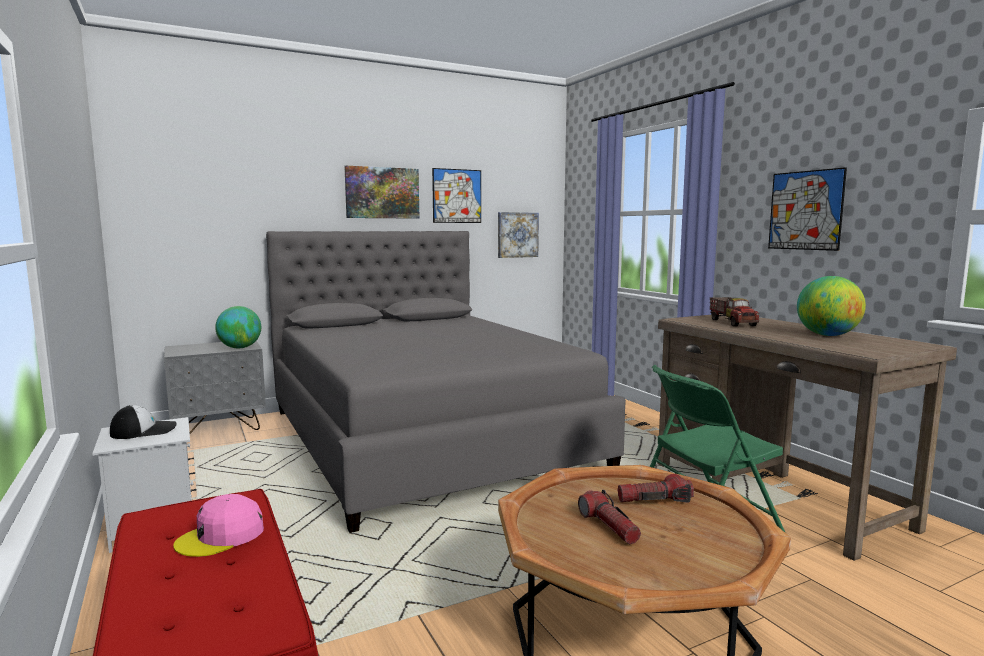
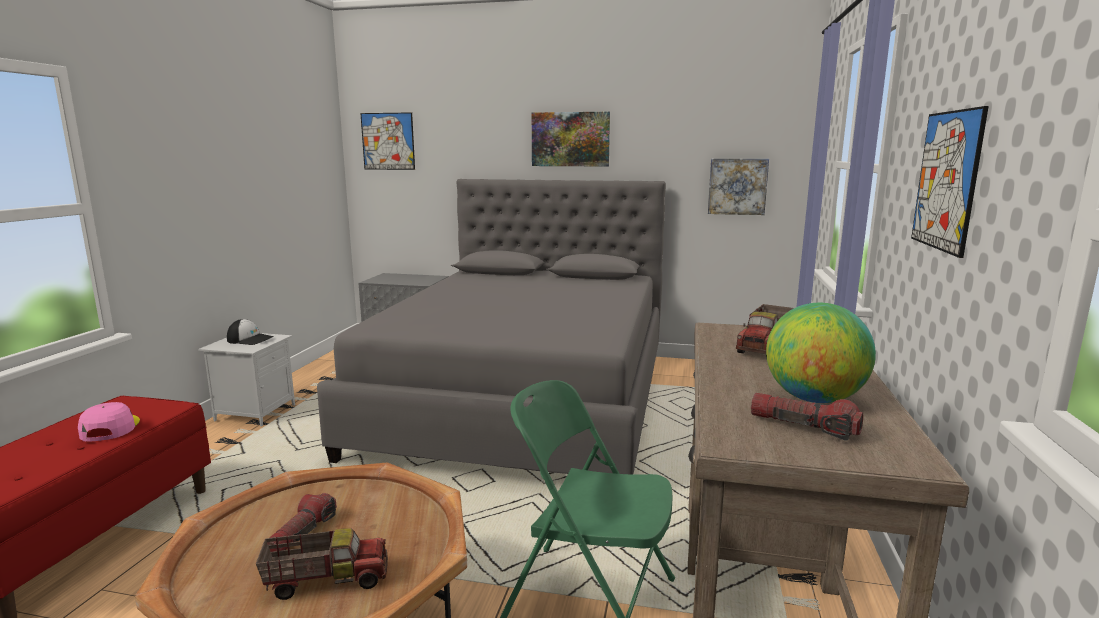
camera: 40 degrees right, 5 degrees up
pink cap [173,494,264,557] -> pink cap turned 75 degrees clockwise [78,402,140,442]
globe [215,306,261,348] -> none
picture [432,168,481,223] -> picture moved to [360,112,415,170]
flashlight [618,474,694,503] -> flashlight moved to [751,393,863,441]
none -> toy truck [256,528,388,600]

